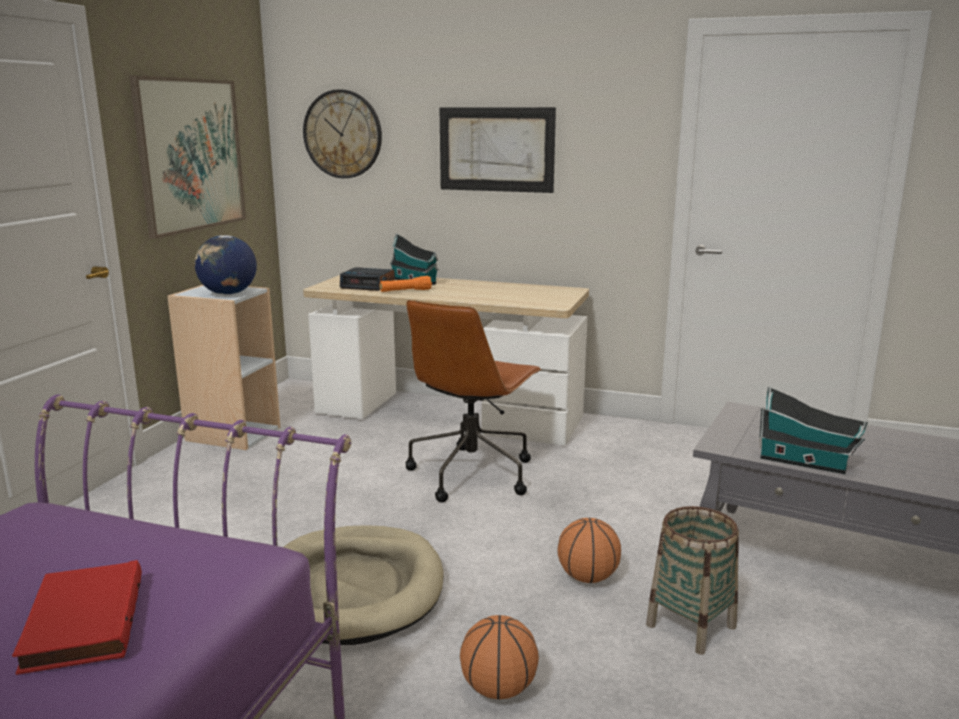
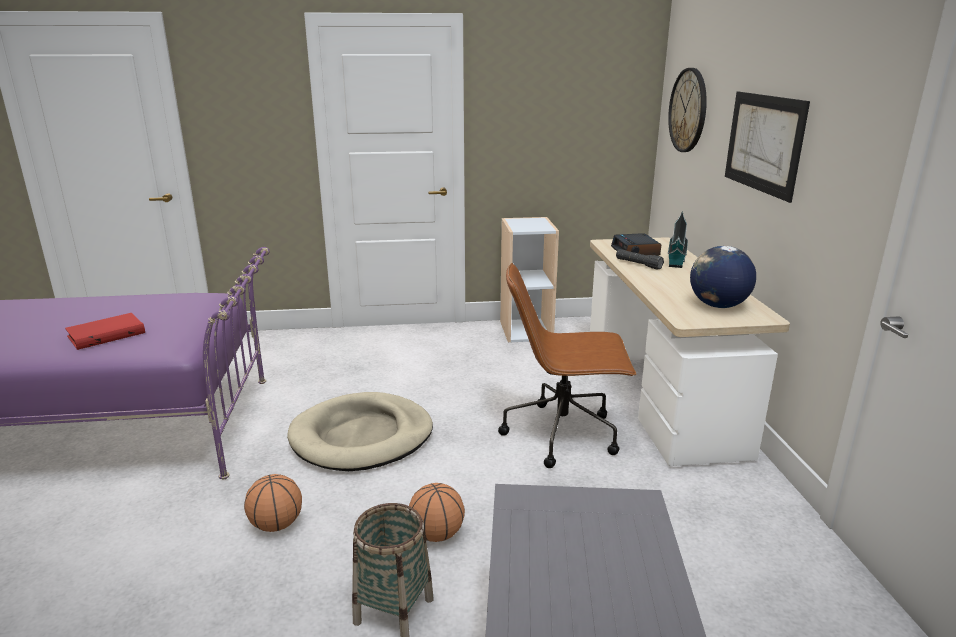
camera: 65 degrees right, 5 degrees up
picture [129,75,246,239] -> none
globe [195,235,257,295] -> globe moved to [690,246,756,308]
orange flashlight [380,276,432,292] -> black flashlight [616,249,664,270]
toy house [759,386,868,474] -> none

